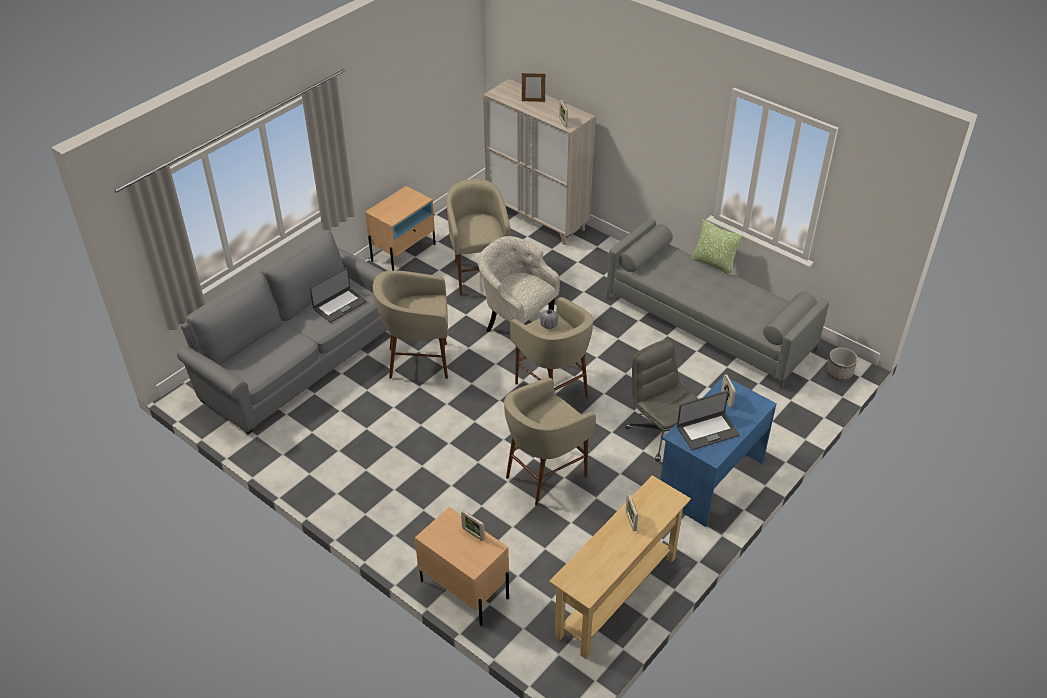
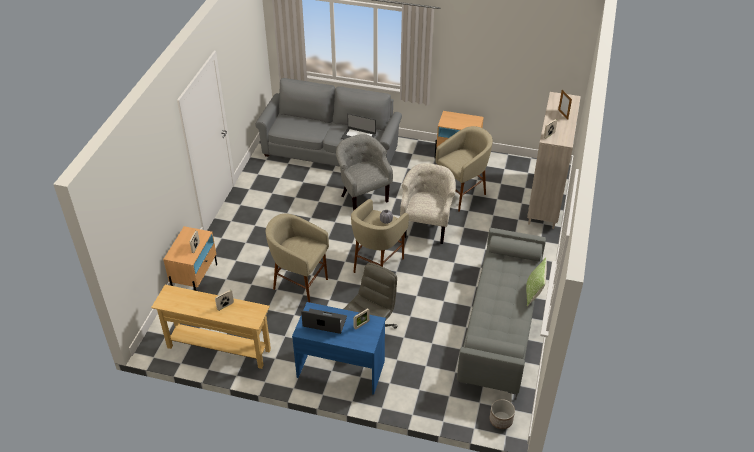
camera: 65 degrees right, 0 degrees up
beige stool [373,270,448,379] -> grey armchair [336,134,393,211]
laptop [677,391,740,450] -> laptop turned 150 degrees clockwise [301,309,347,334]

